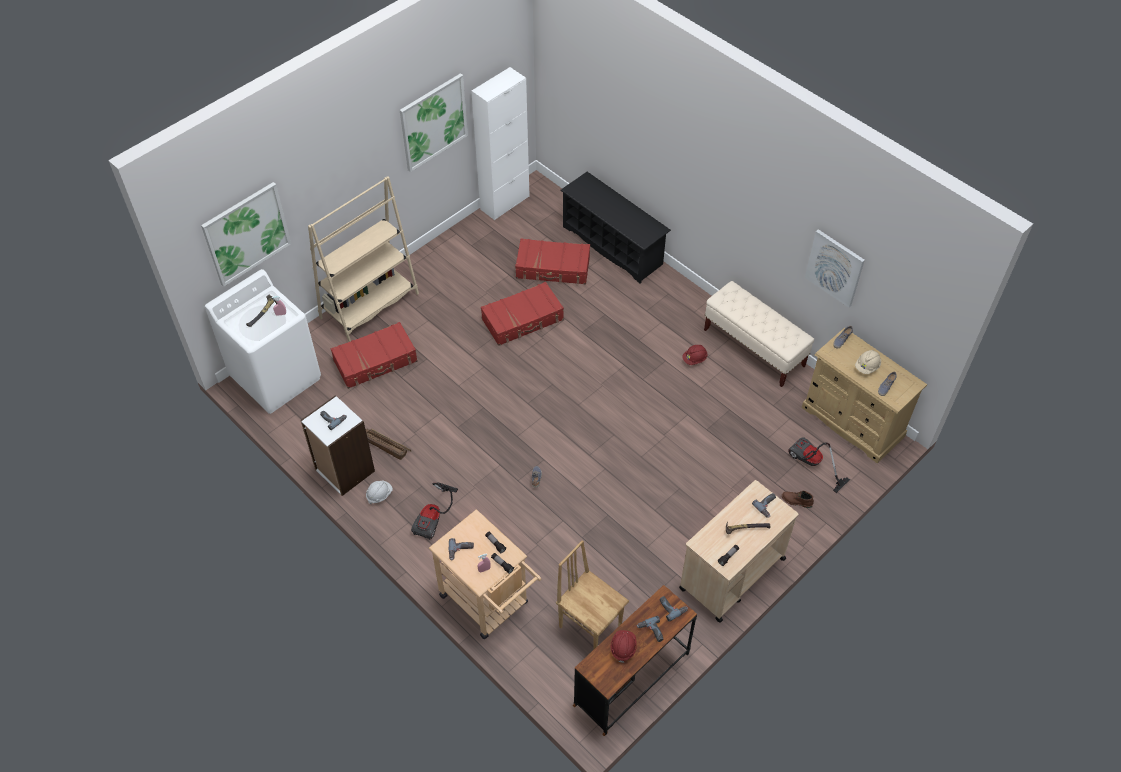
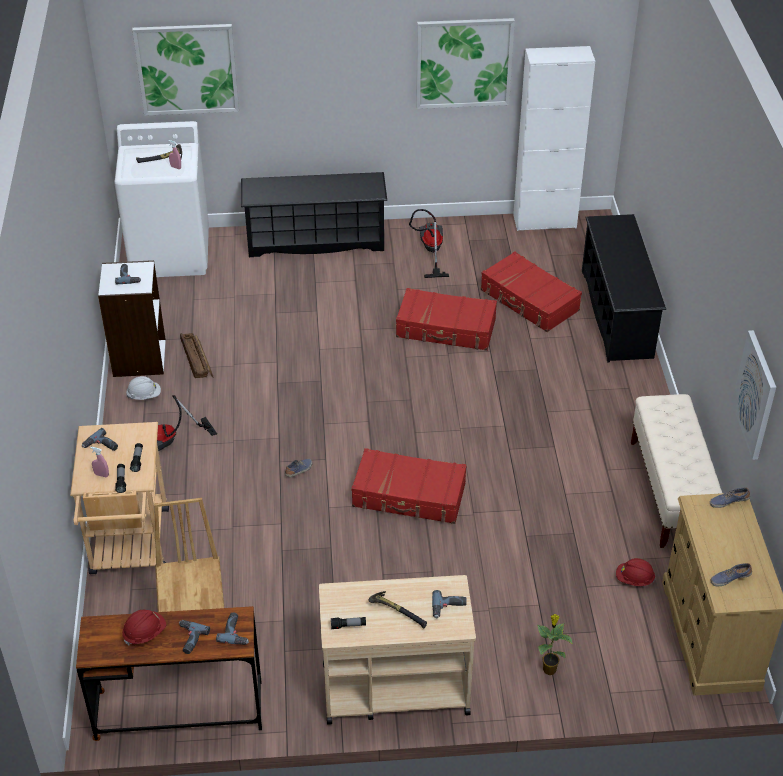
camera: 40 degrees right, 10 degrees down
beige bookcase [308,176,419,342] -> black shoe rack [241,172,387,257]
red suitcase [331,322,417,389] -> red suitcase moved to [351,448,467,524]
red hard hat [682,345,708,365] -> red hard hat moved to [616,558,655,586]
brown boot [782,491,814,508] -> potted plant [537,614,573,675]
vacuum cleaner [788,437,850,493] -> vacuum cleaner moved to [409,209,449,278]
beige hard hat [855,350,881,374] -> none

